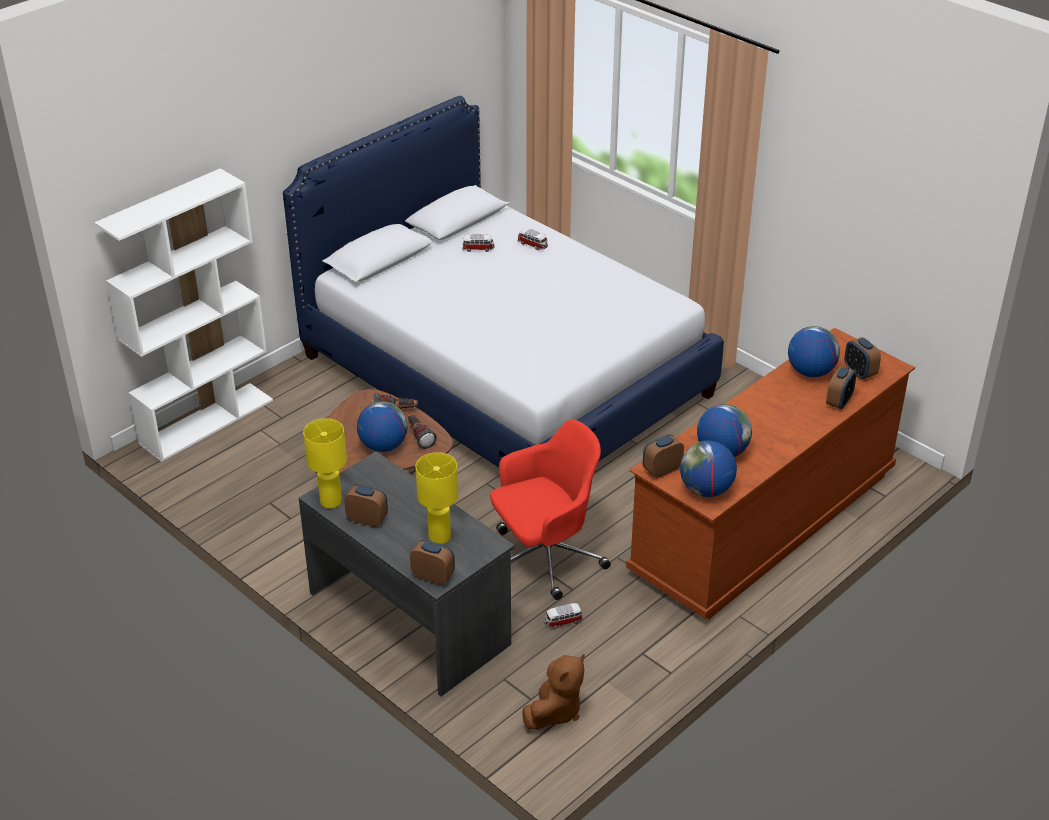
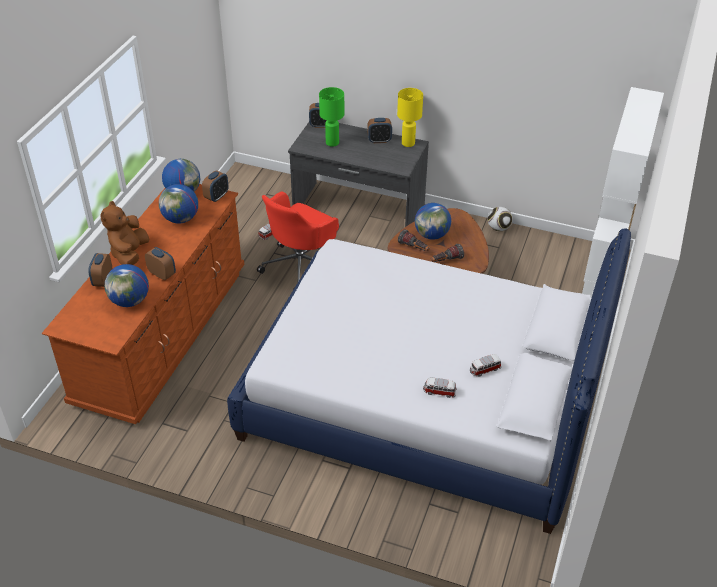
camera: 155 degrees right, 5 degrees up
yellow table lamp [415,452,458,544] -> green table lamp [319,87,344,147]
brown plush toy [522,654,585,730] -> brown plush toy moved to [100,201,149,265]
alarm clock [844,337,881,379] -> alarm clock moved to [145,247,176,280]
none -> football [488,207,513,231]

